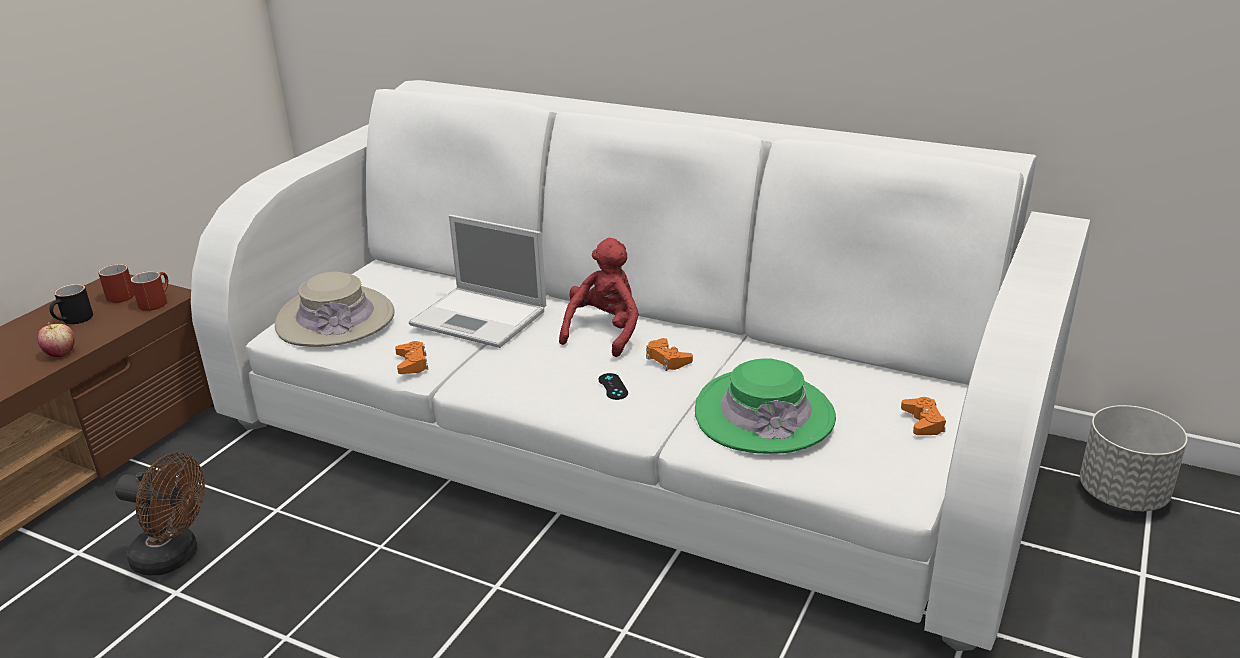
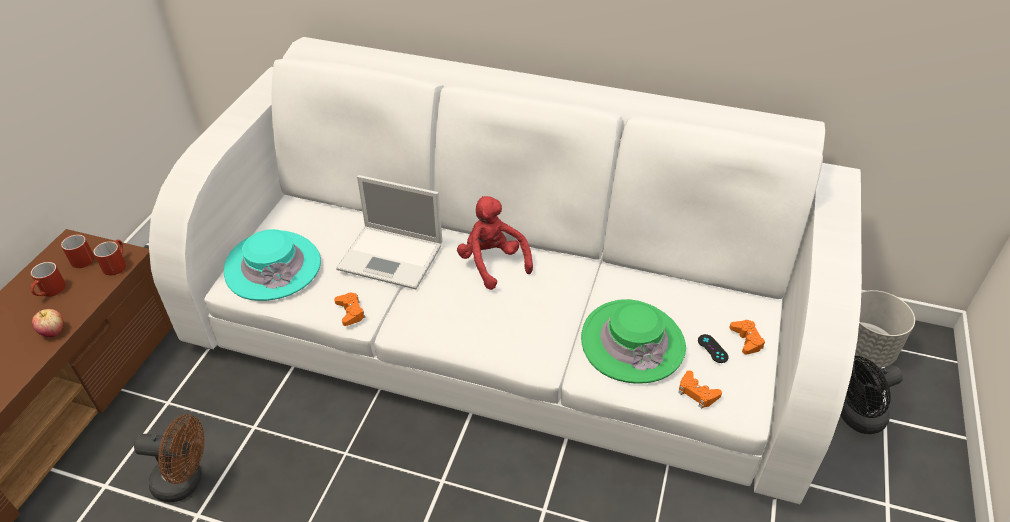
camera: 10 degrees left, 15 degrees up
black mug [49,284,93,324] -> red mug [31,262,66,297]
beige hat [275,272,394,347] -> turquoise hat [224,229,321,301]
red plush toy [559,238,639,357] -> red plush toy turned 45 degrees counterclockwise [457,196,533,290]
black game controller [599,373,628,400] -> black game controller moved to [698,334,729,363]
orange game controller [646,338,693,371] -> orange game controller moved to [678,370,722,408]
none -> black fan [840,356,903,434]

